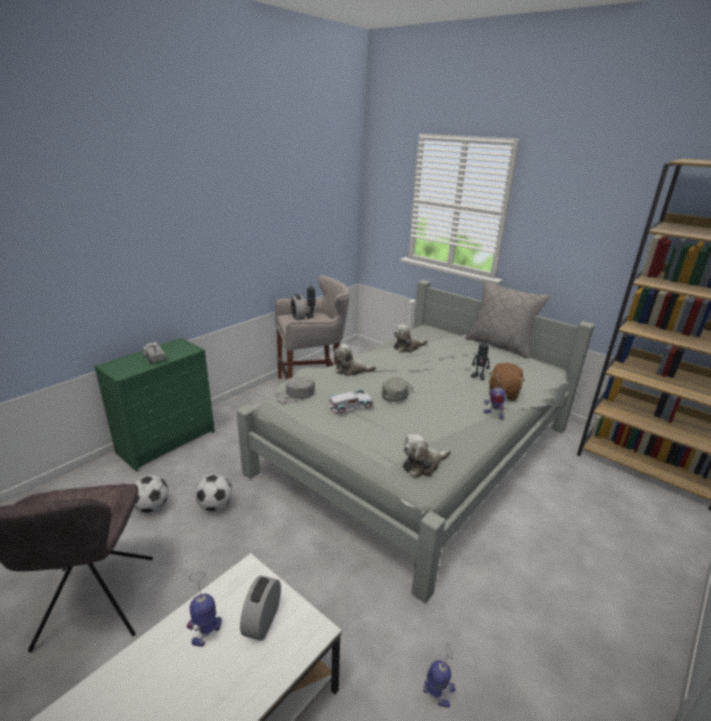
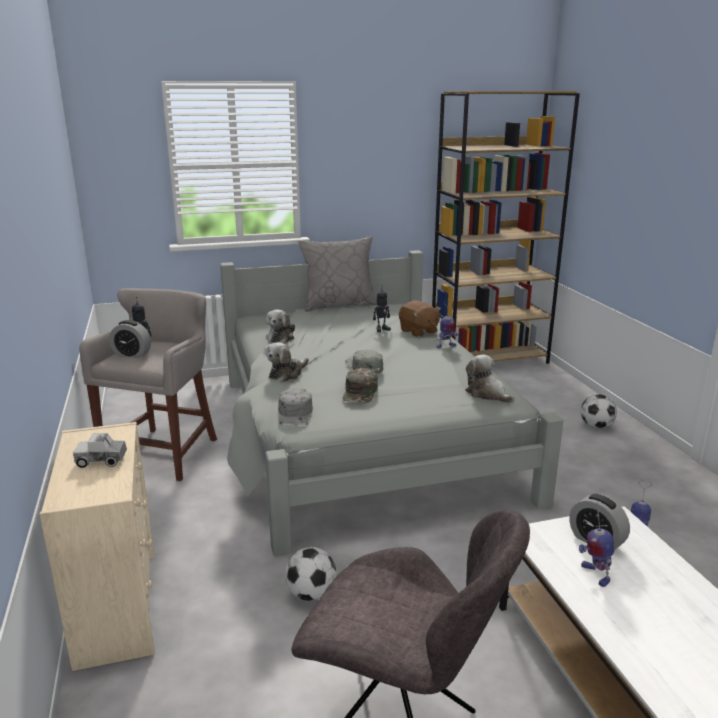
camera: 55 degrees left, 5 degrees down
green dresser [94,338,215,472] -> beige dresser [39,422,155,671]
football [133,475,169,513] -> football moved to [581,394,617,429]
white toy car [329,389,373,415] -> green cap [342,368,378,403]
plush toy [402,434,451,477] -> plush toy turned 135 degrees clockwise [465,354,515,403]

